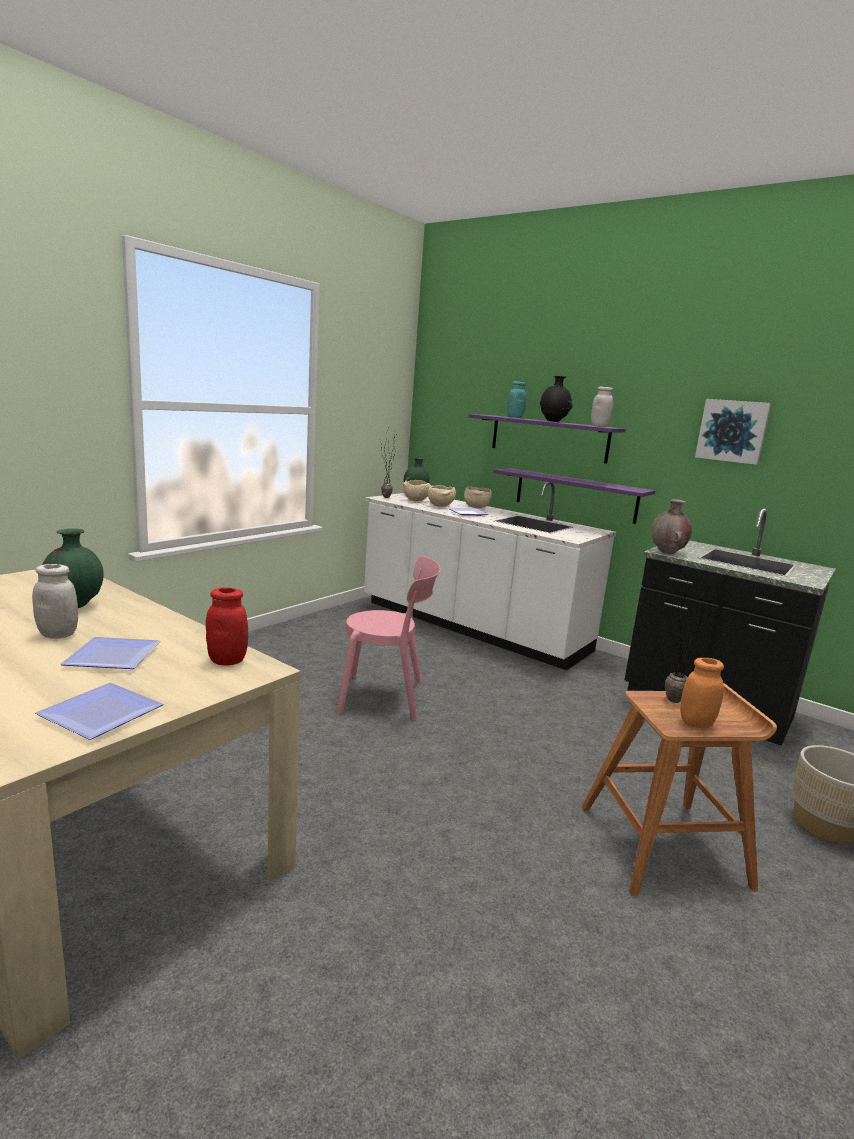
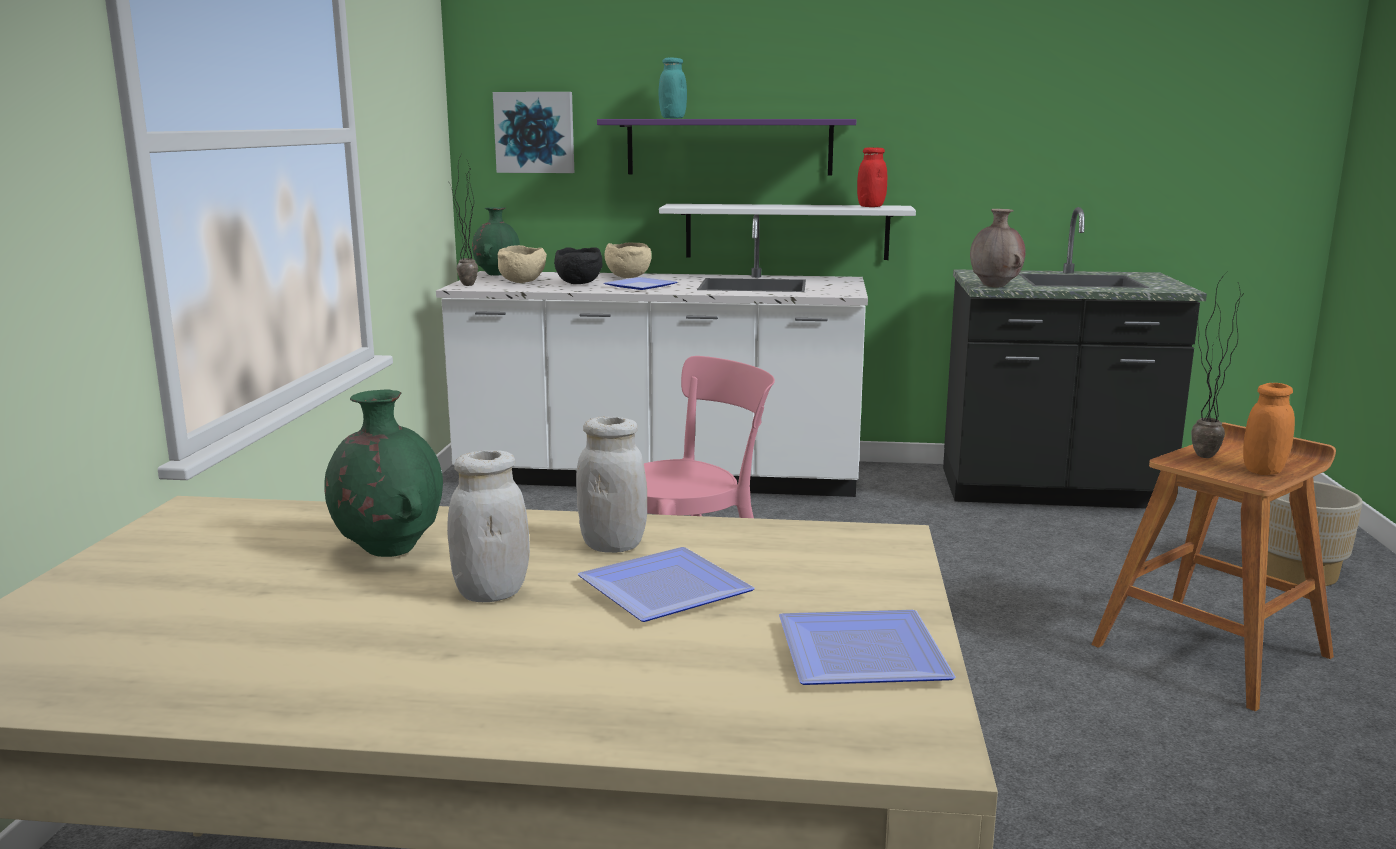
camera: 30 degrees left, 0 degrees up
red jar [206,587,248,665] -> red jar moved to [857,147,887,207]
beige bowl [428,485,456,507] -> black bowl [554,247,602,284]
purple shelf [493,468,655,524] -> white shelf [659,204,916,260]
black vase [540,376,573,422] -> none
white jar [591,386,613,427] -> white jar moved to [576,416,647,553]
picture [695,399,772,465] -> picture moved to [493,92,574,173]

